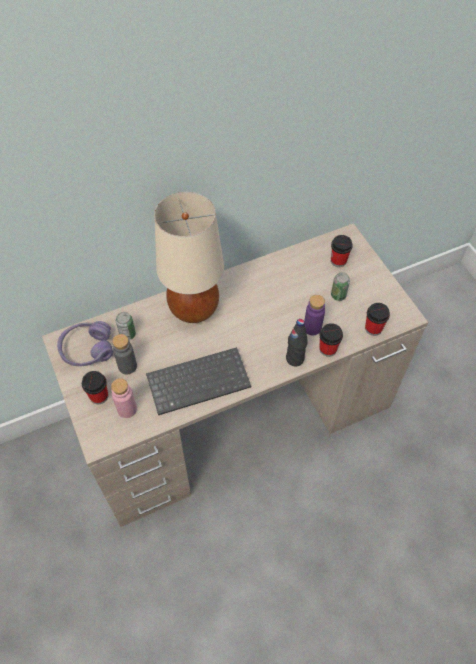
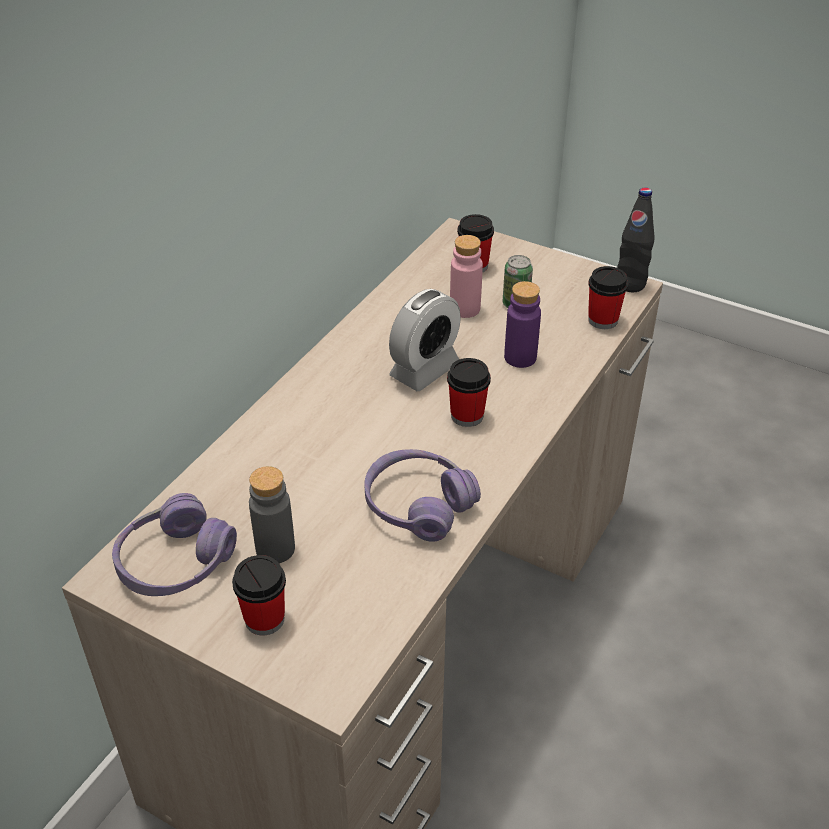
camera: 35 degrees left, 15 degrees down
pink bottle [111,378,137,418] -> pink bottle moved to [450,235,483,318]
can [116,312,136,340] -> none
keyboard [146,347,251,415] -> purple headphones [364,449,481,542]
beige table lamp [154,192,224,323] -> none
black bottle [286,319,308,366] -> black bottle moved to [617,187,655,292]
cup [319,323,343,357] -> cup moved to [447,358,491,427]
none -> alarm clock [389,289,461,391]

